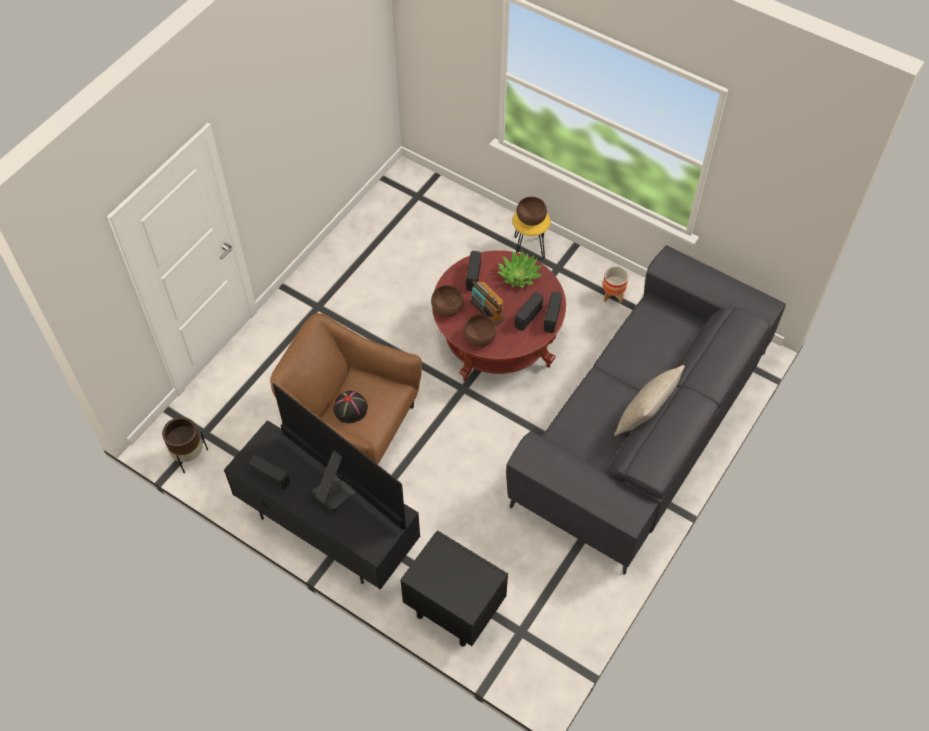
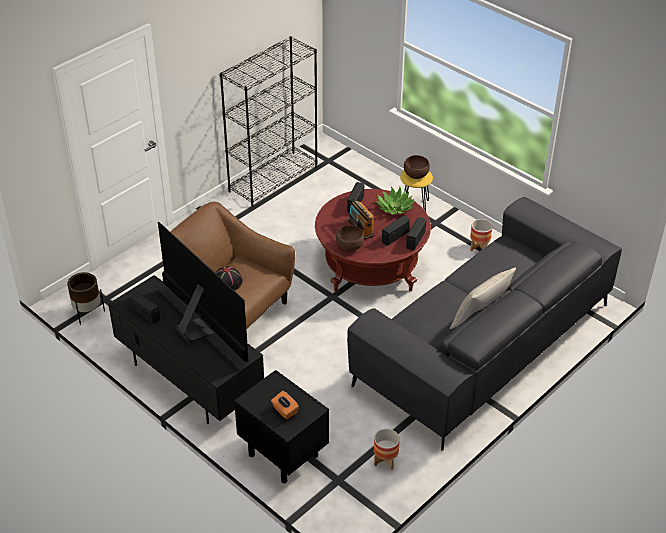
camera: 10 degrees right, 15 degrees down
brown bowl [431,285,464,317] -> none
none -> black bookcase [220,36,318,207]
none -> orange tissue box [271,391,299,419]
none -> planter [374,429,400,470]

